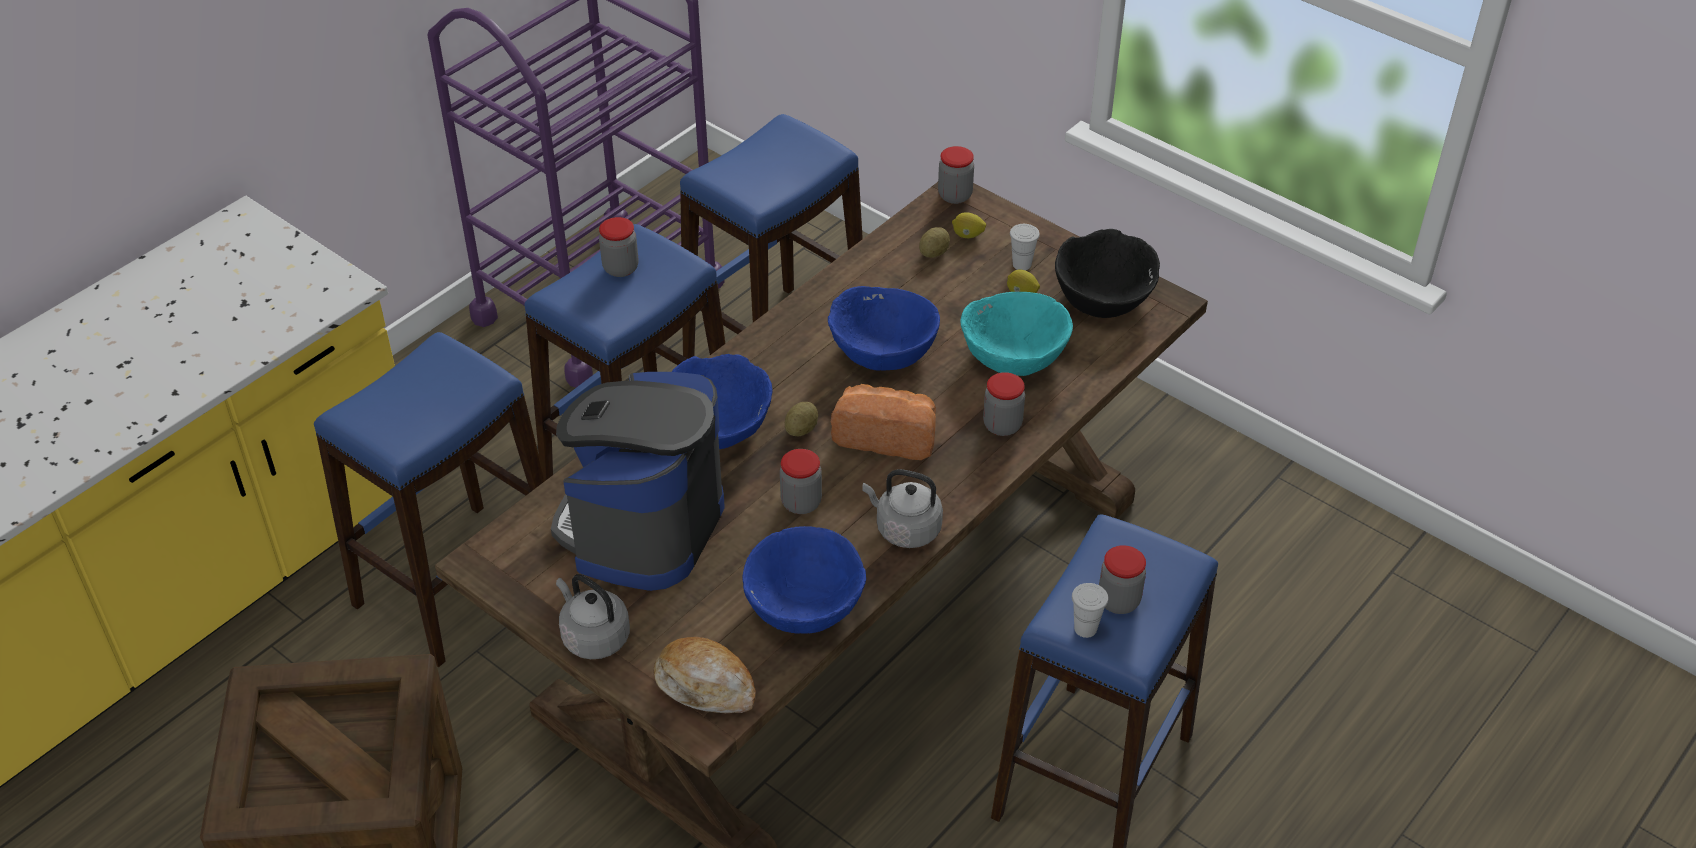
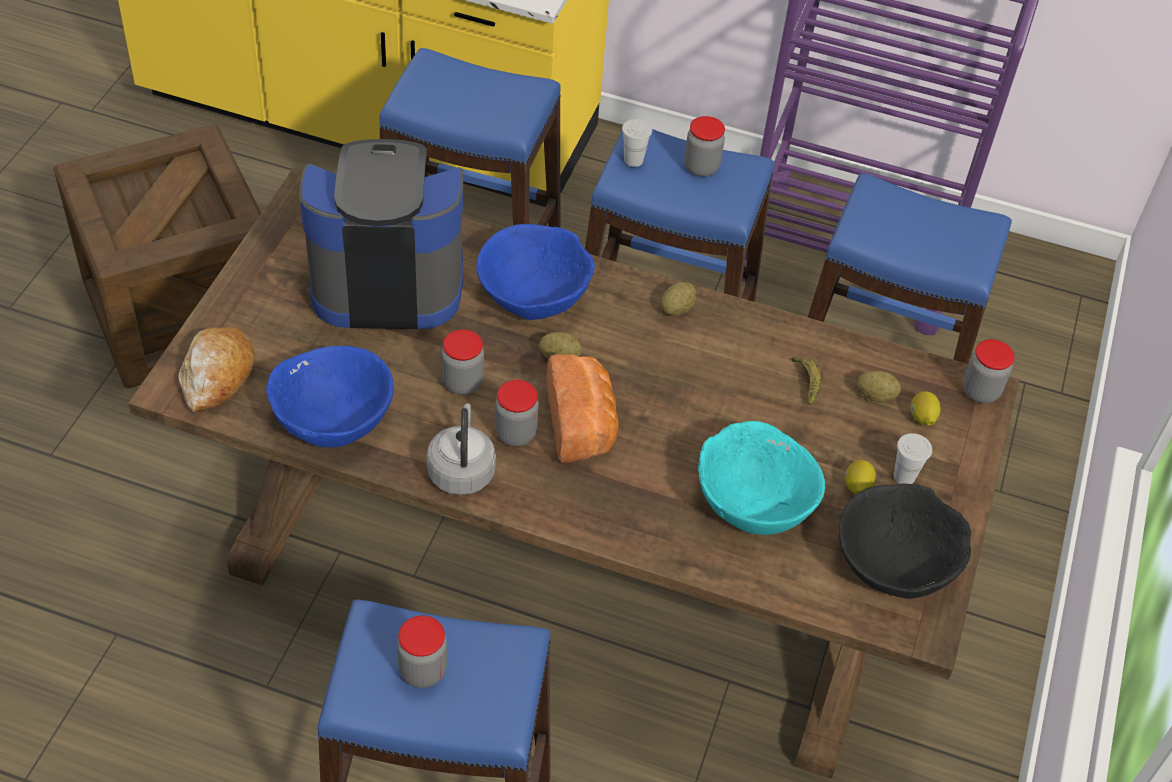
camera: 65 degrees right, 5 degrees up
grey kettle [556,574,630,659] -> none
blue bowl [828,286,940,371] -> none
jar [983,372,1025,436] -> jar moved to [495,380,539,446]
white cup [1072,583,1108,638] -> white cup moved to [622,119,652,167]
none -> potato [661,282,696,316]
none -> banana [791,357,821,405]

